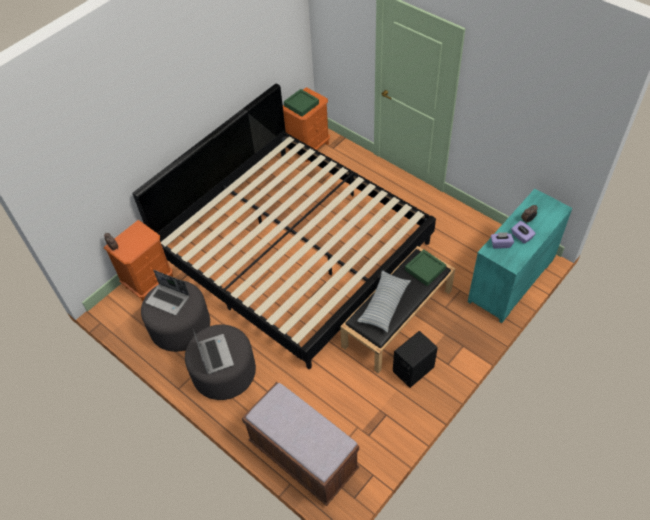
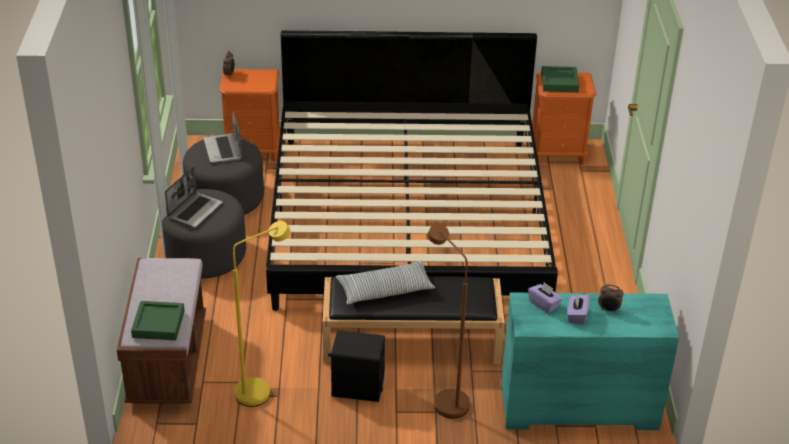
camera: 45 degrees right, 15 degrees down
green tray [405,249,446,286] -> green tray moved to [131,301,185,340]
none -> yellow floor lamp [233,221,290,407]
none -> brown floor lamp [428,223,470,418]

